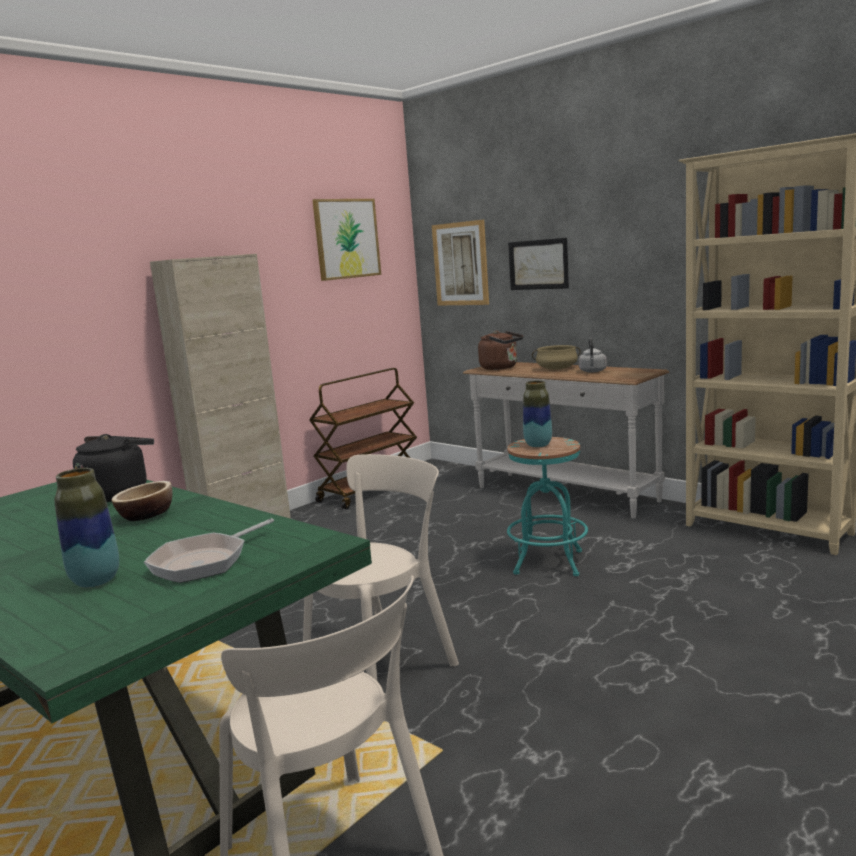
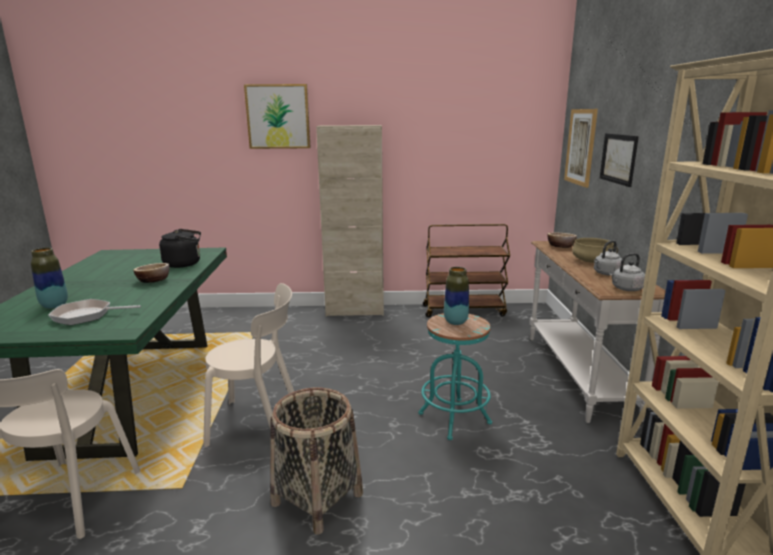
camera: 45 degrees right, 5 degrees up
picture [312,199,381,281] -> picture moved to [244,84,311,149]
brown kettle [478,331,523,370] -> bowl [548,233,577,248]
none -> basket [270,387,363,535]
none -> grey kettle [609,253,645,291]

